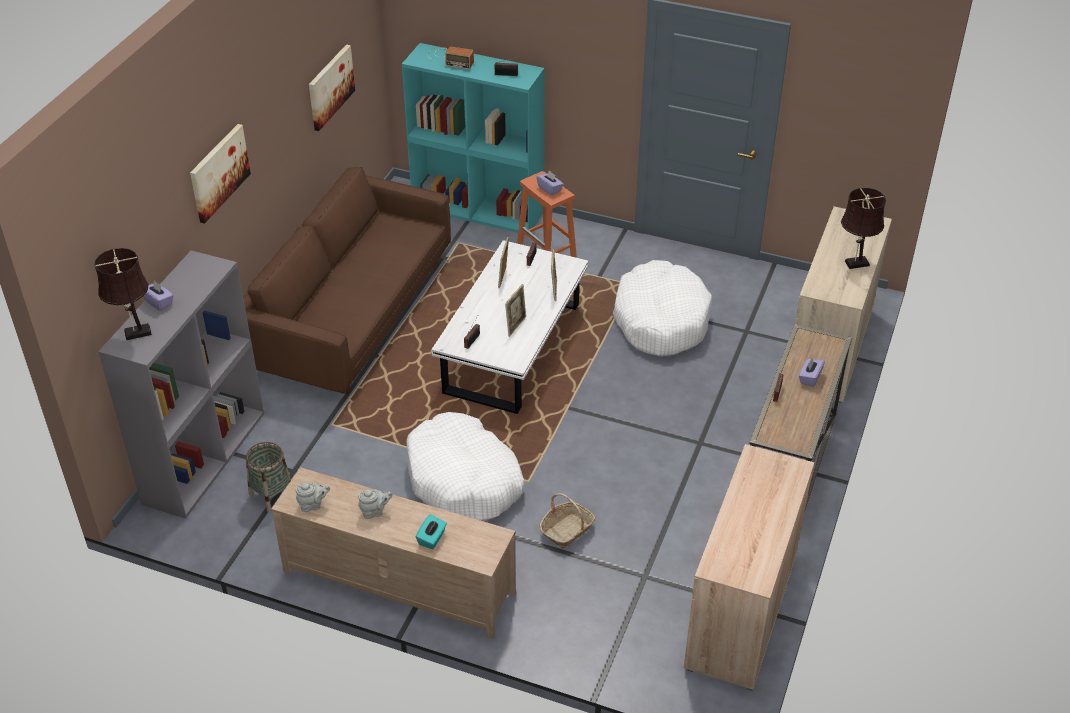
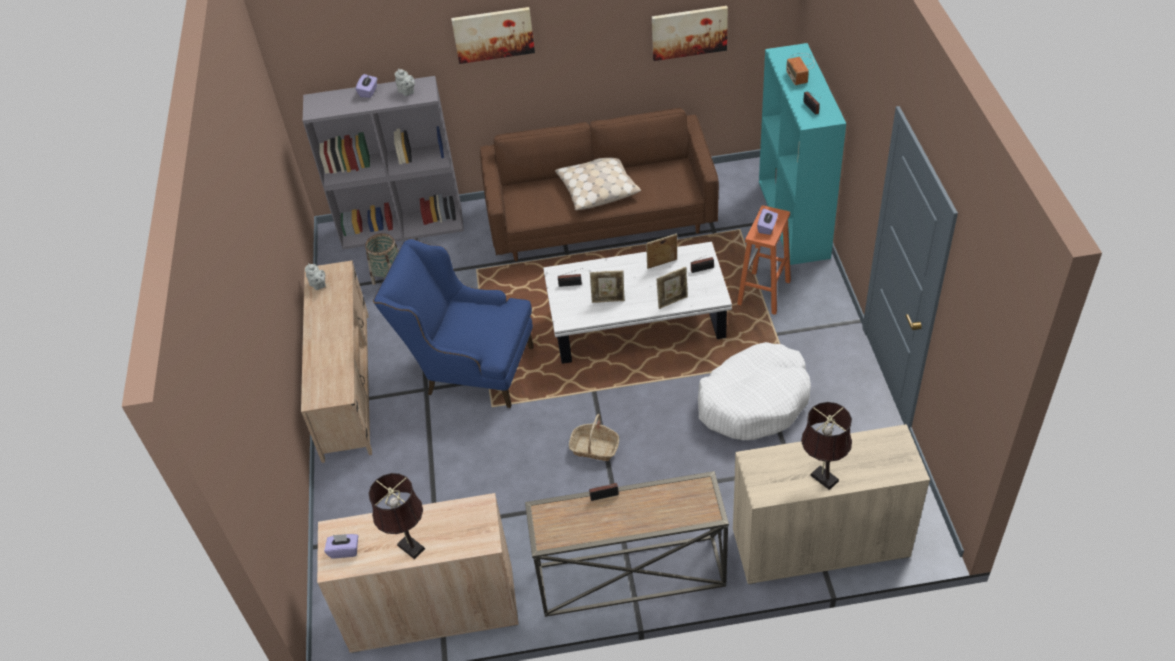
camera: 65 degrees right, 5 degrees up
brown table lamp [94,248,152,340] -> brown table lamp moved to [368,473,425,559]
grey teapot [358,489,393,519] -> grey teapot moved to [395,68,415,96]
white dog bed [406,412,525,520] -> blue armchair [373,239,534,408]
turquoise tissue box [416,514,447,549] -> none
basket [539,493,595,548] -> basket moved to [569,414,619,461]
purple tissue box [799,357,825,387] -> purple tissue box moved to [324,534,358,558]
none -> beige pillow [555,158,641,210]

